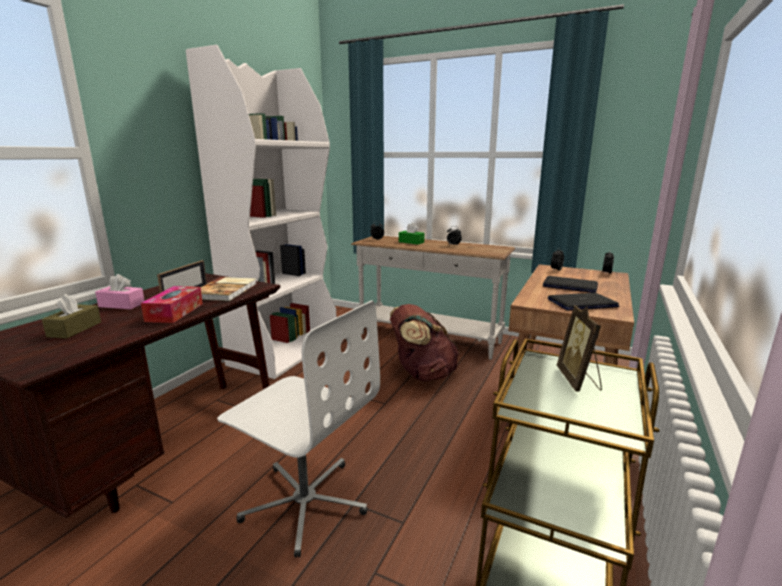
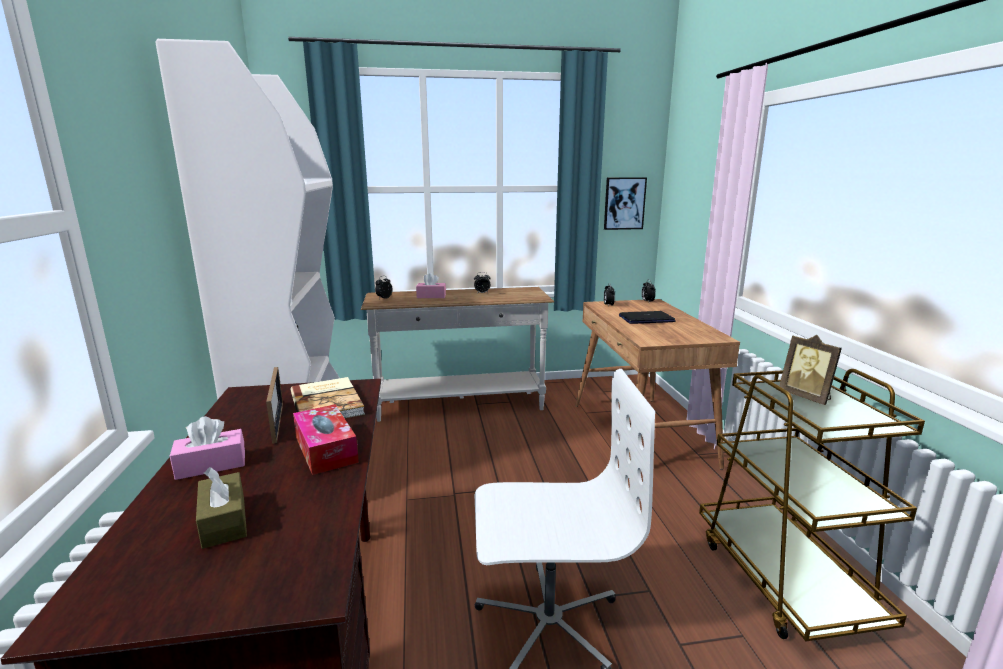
camera: 35 degrees left, 0 degrees up
brown backpack [390,304,460,382] -> none
green tissue box [399,223,425,245] -> pink tissue box [416,273,446,298]
laptop [548,293,619,310] -> none
none -> picture [604,177,647,230]

